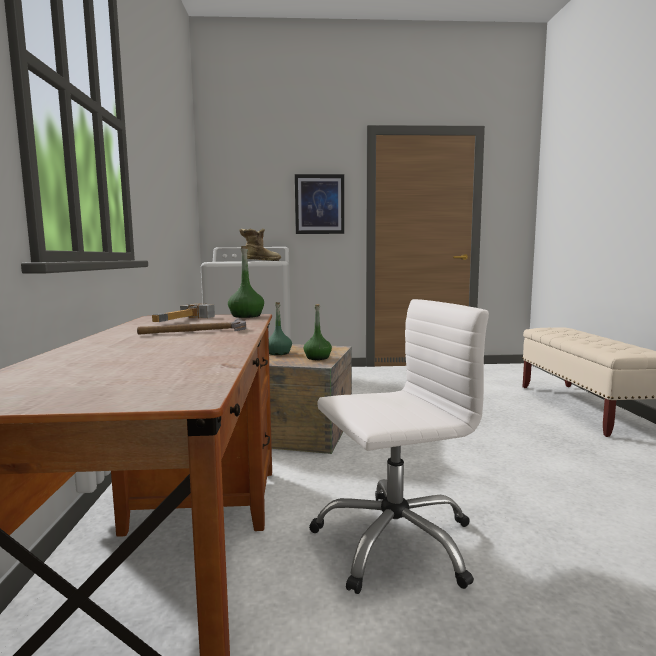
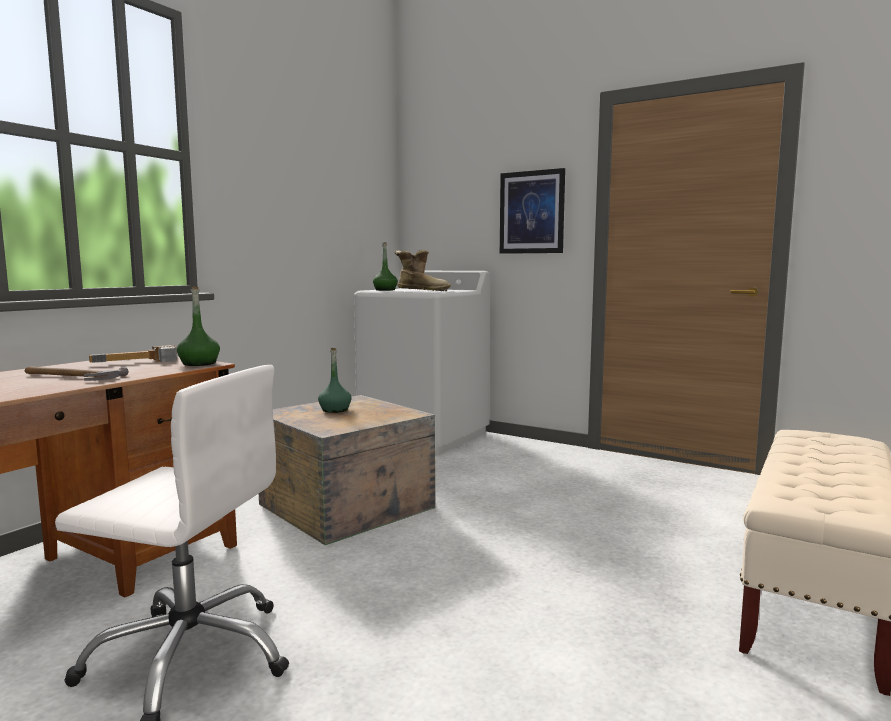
camera: 35 degrees right, 0 degrees up
green bottle [304,304,332,360] -> green bottle moved to [373,242,398,291]

